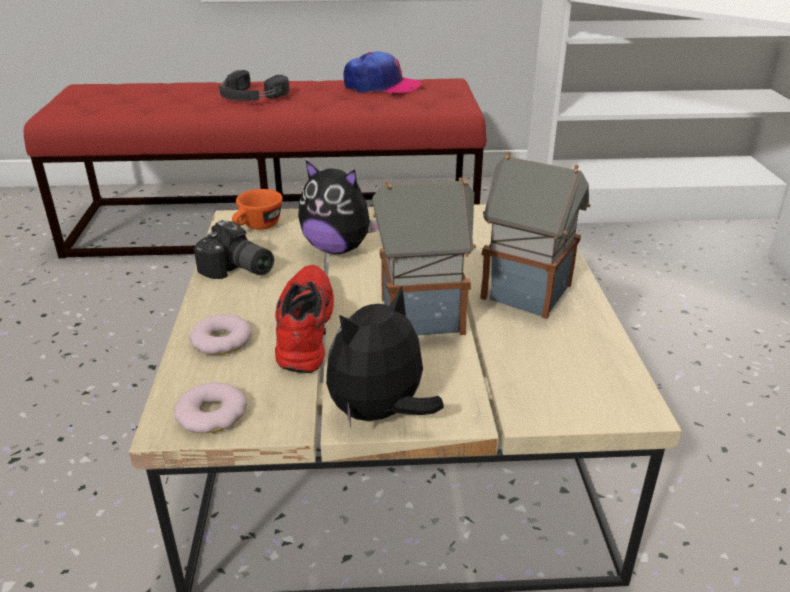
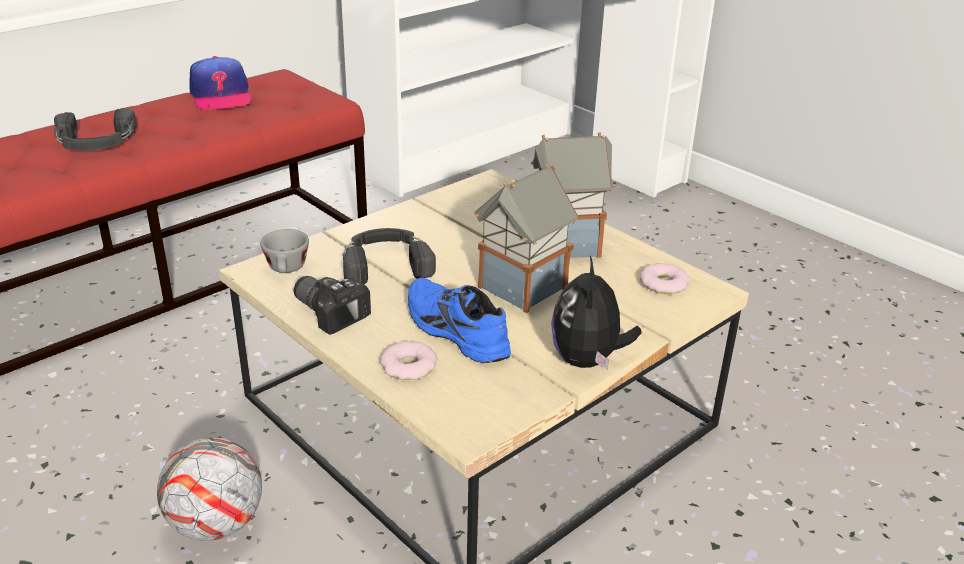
camera: 40 degrees left, 0 degrees up
donut [174,382,247,434] -> donut moved to [640,263,690,294]
camera [194,220,274,279] -> camera turned 135 degrees counterclockwise [294,276,371,335]
orange cup [232,189,283,230] -> grey cup [260,229,309,273]
red shoe [275,265,334,373] -> blue shoe [408,278,511,363]
plush toy [298,159,379,254] -> black headphones [343,228,436,284]
cap [344,51,421,94] -> cap turned 105 degrees clockwise [189,56,252,109]
none -> football [157,437,262,541]

